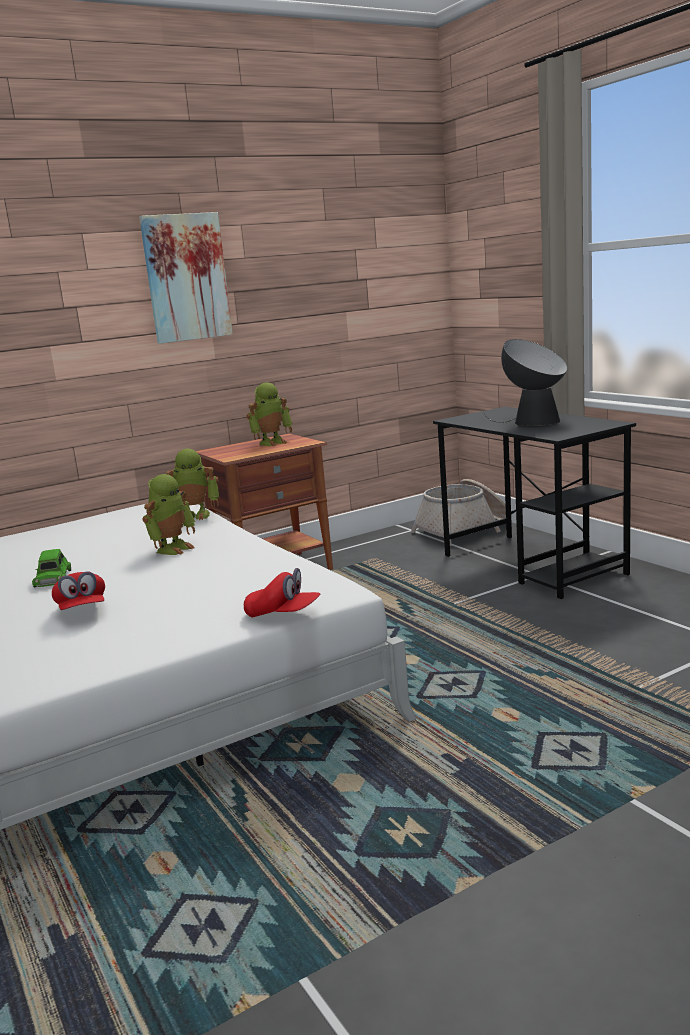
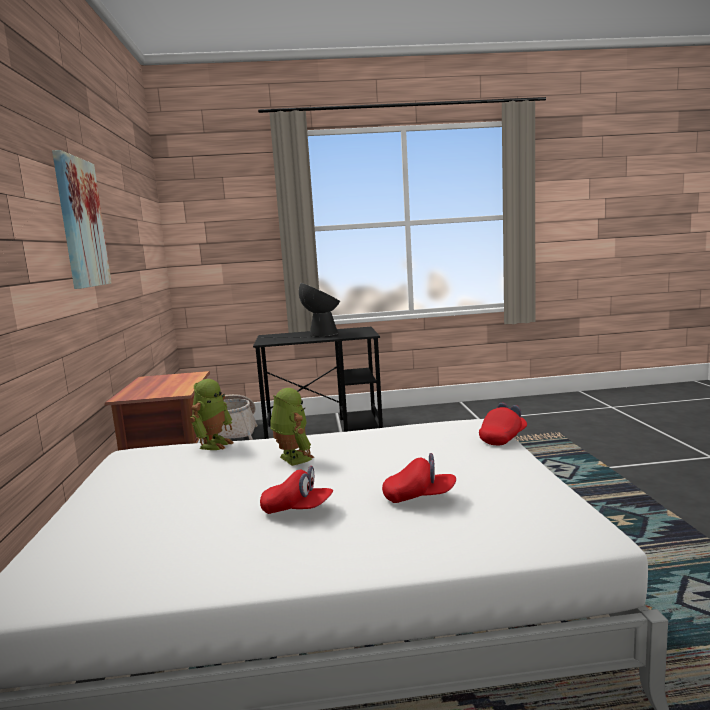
camera: 65 degrees left, 5 degrees down
green toy car [32,549,71,587] -> red cap [260,466,333,514]
toy robot [247,383,293,446] -> none

